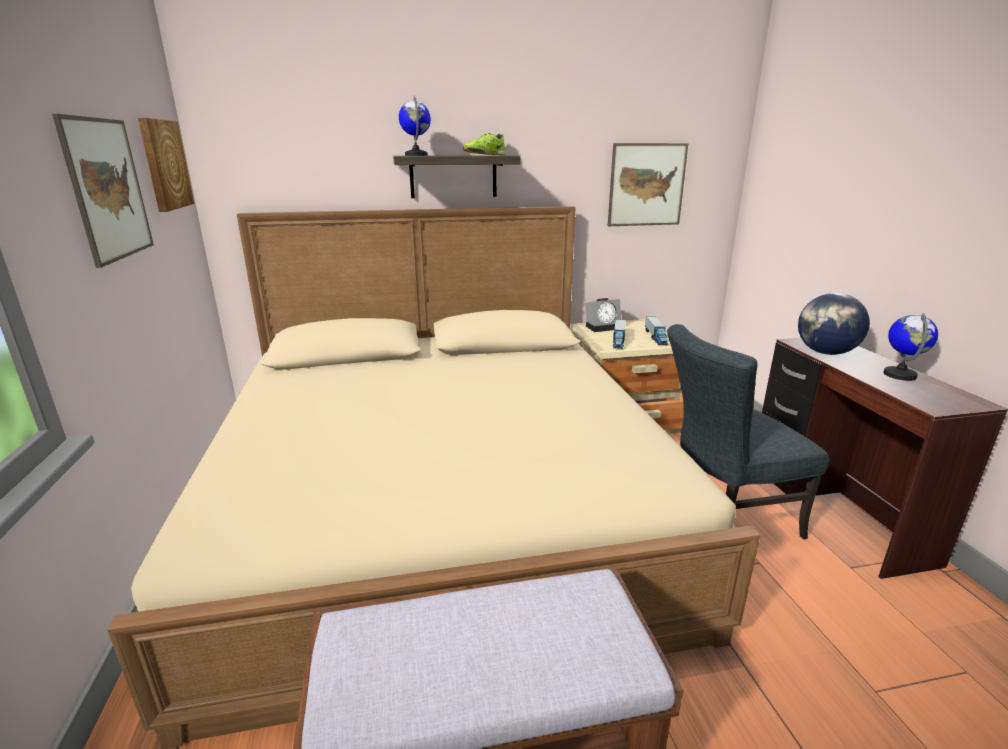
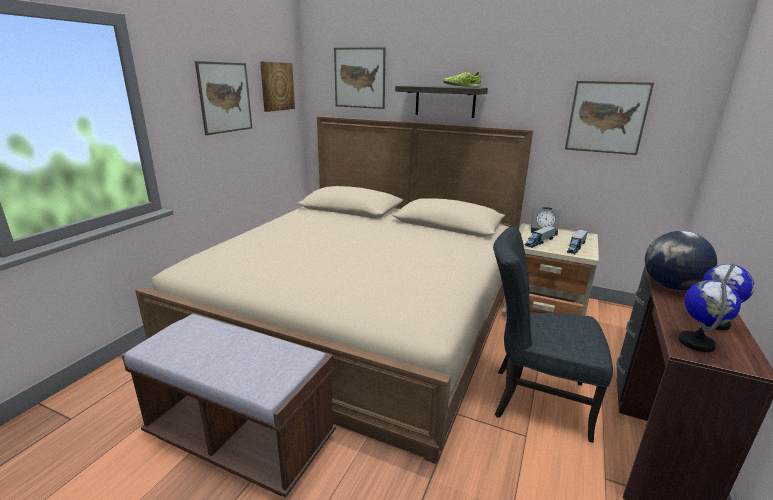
camera: 35 degrees right, 0 degrees up
globe [399,96,431,156] -> globe moved to [679,280,741,352]
none -> picture [334,48,385,109]

